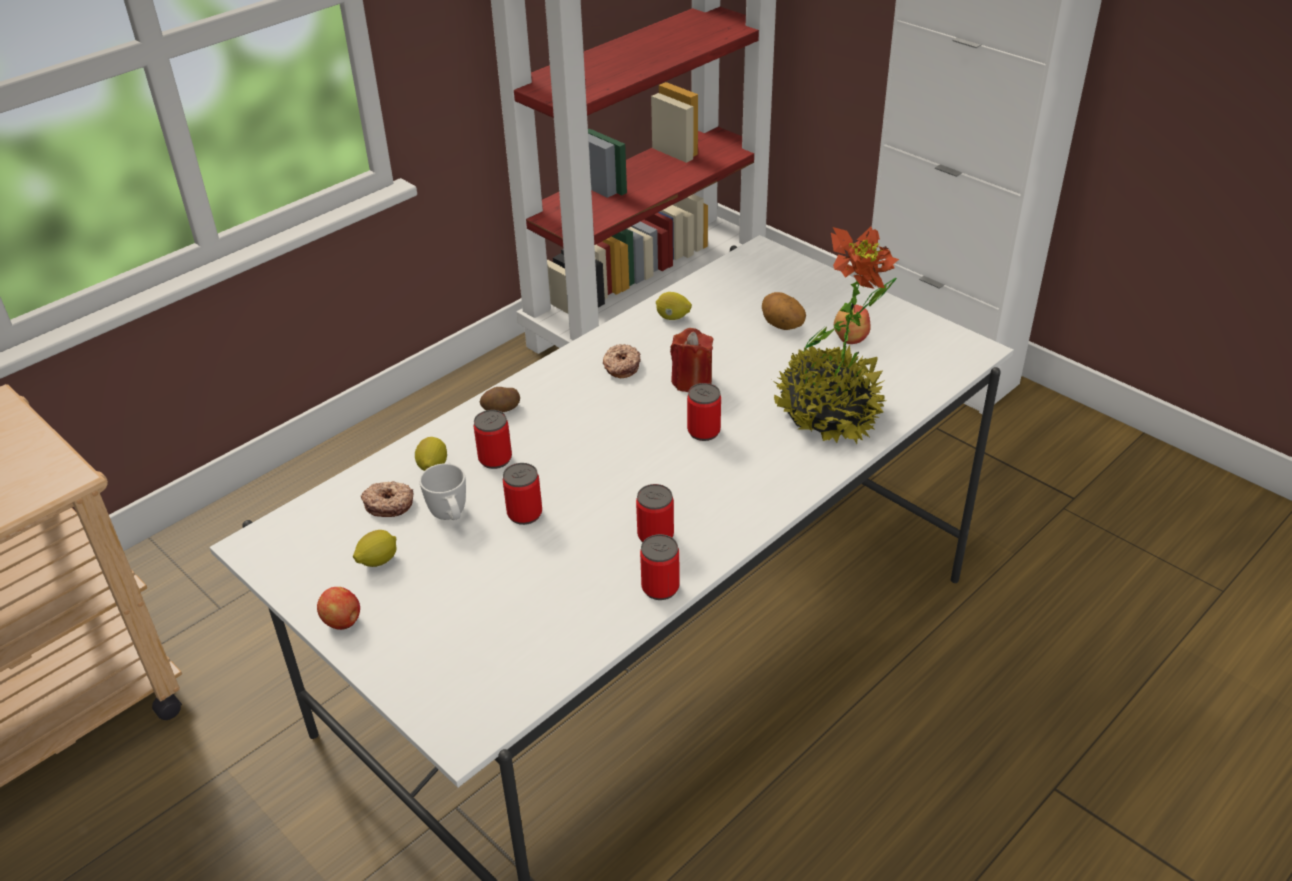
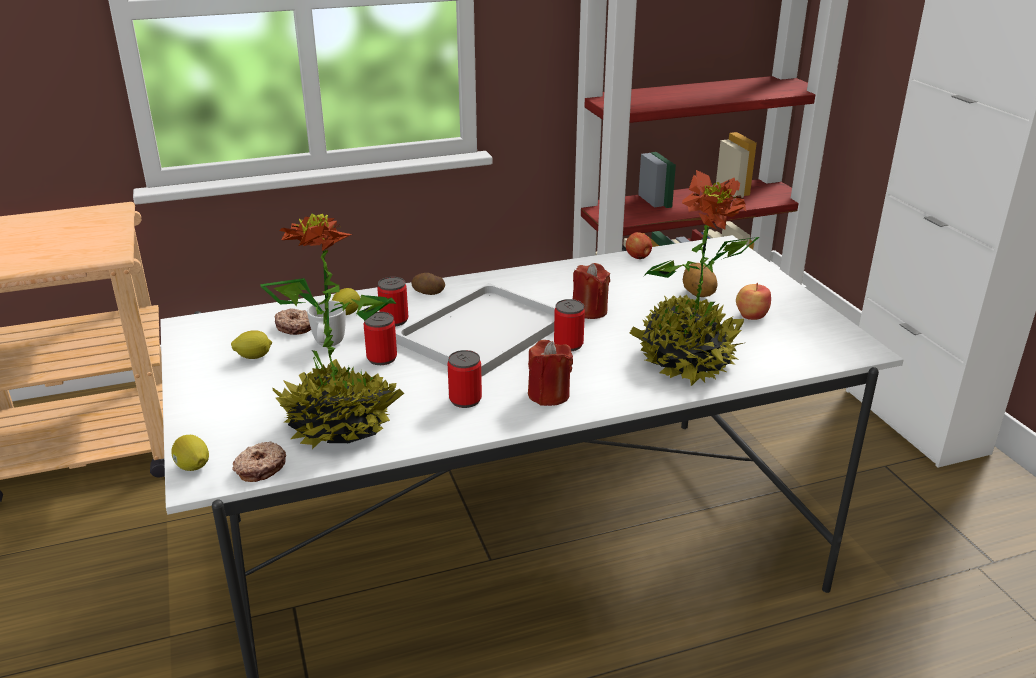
camera: 25 degrees right, 10 degrees down
apple [317,587,360,630] -> apple moved to [626,232,652,259]
donut [603,344,641,378] -> donut moved to [232,441,286,482]
can [640,534,680,600] -> none
lemon [656,292,692,320] -> lemon moved to [171,435,209,471]
none -> potted plant [260,213,404,449]
none -> white tray [396,283,556,377]
none -> red candle [528,340,573,406]

